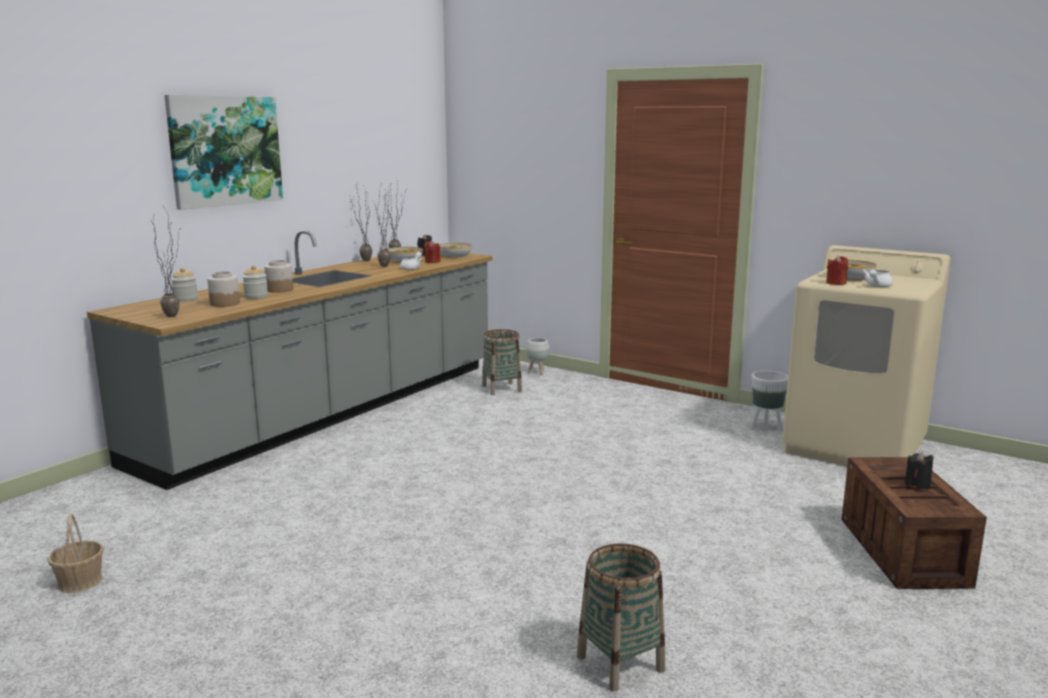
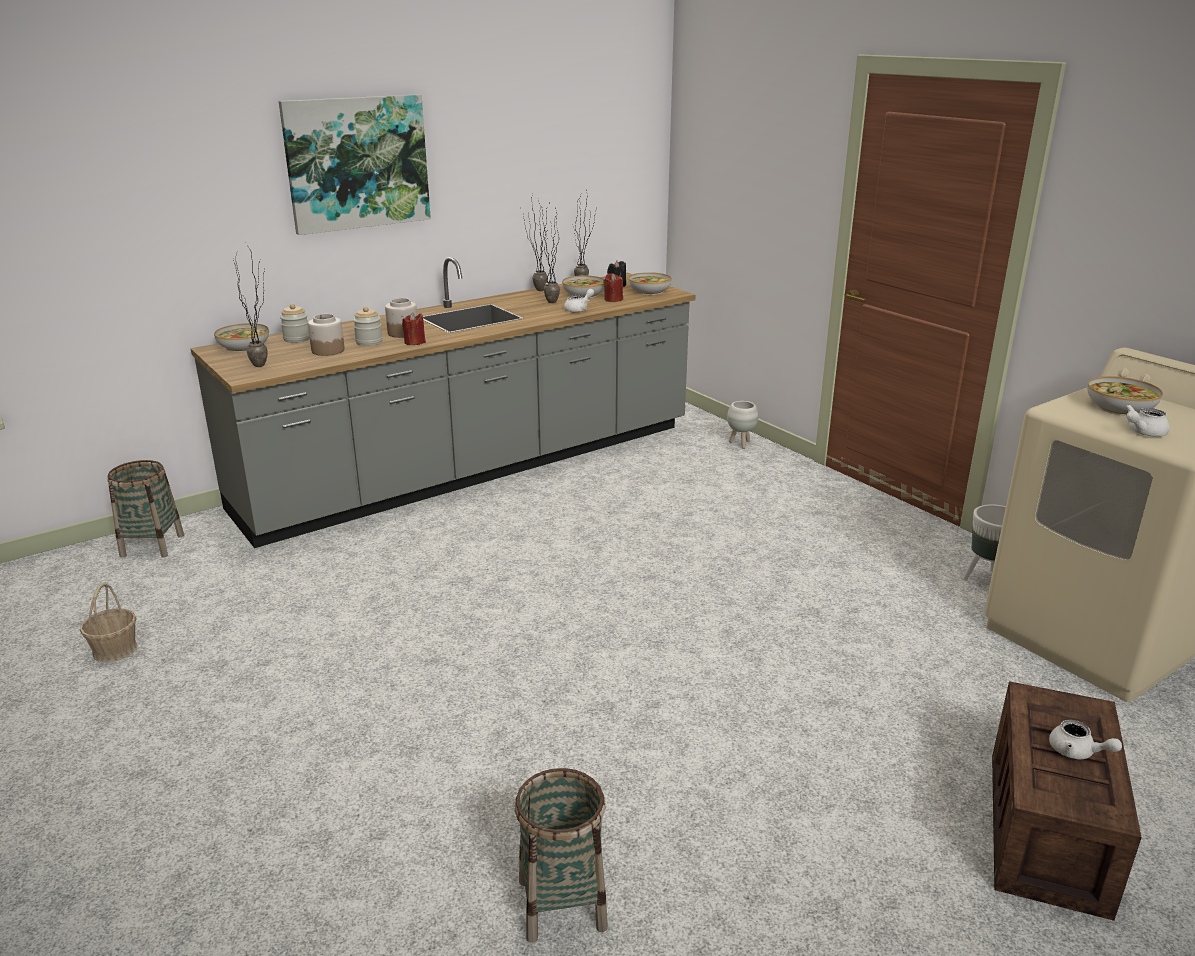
camera: 20 degrees right, 10 degrees up
basket [482,329,522,395] -> basket moved to [107,460,184,558]
red candle [826,255,848,285] -> red candle moved to [402,312,426,345]
black candle [905,452,934,489] -> white teapot [1049,720,1122,759]
none -> bowl [214,323,269,352]

